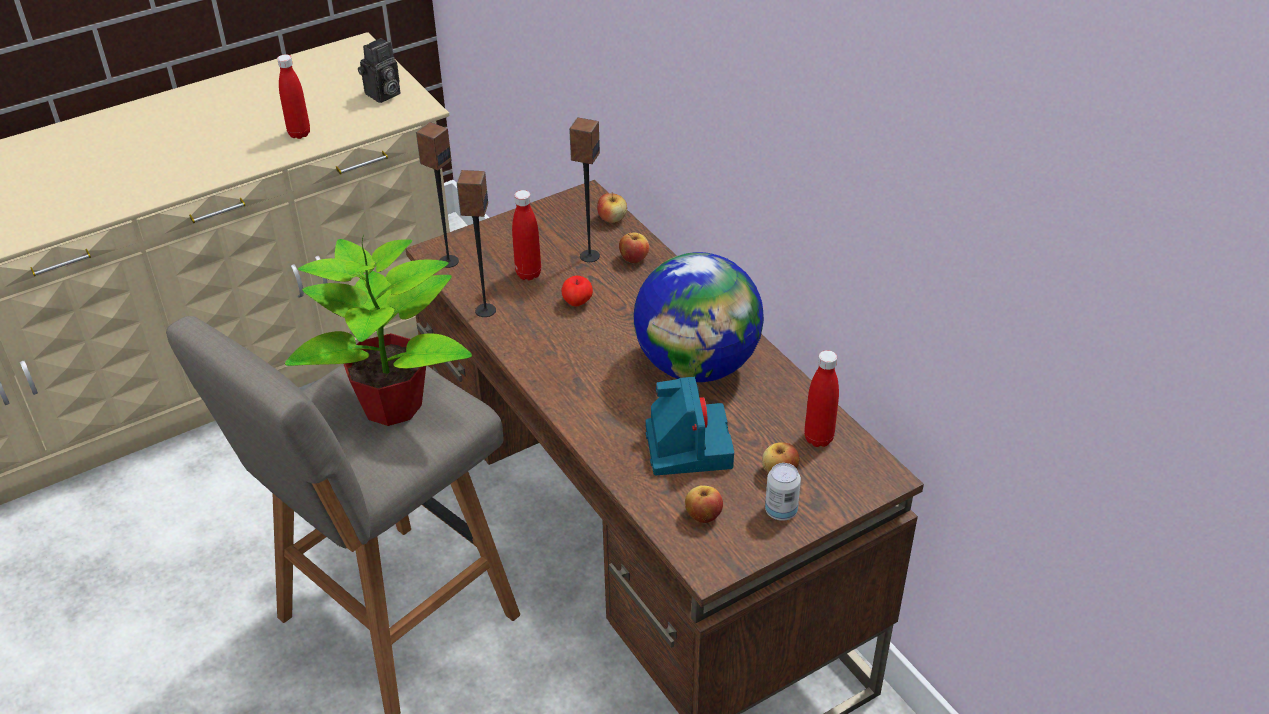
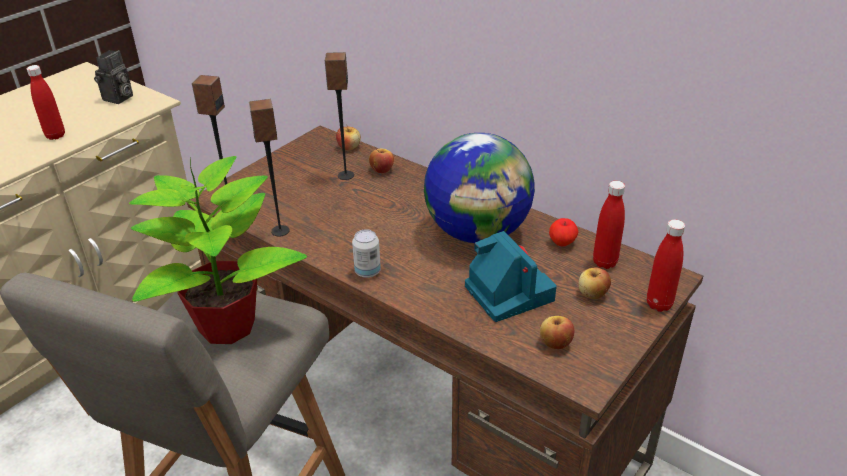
camera: 20 degrees left, 5 degrees down
red bottle [512,190,541,280] -> red bottle moved to [647,220,685,312]
apple [561,275,593,306] -> apple moved to [549,218,579,246]
can [765,463,801,521] -> can moved to [352,229,381,278]

